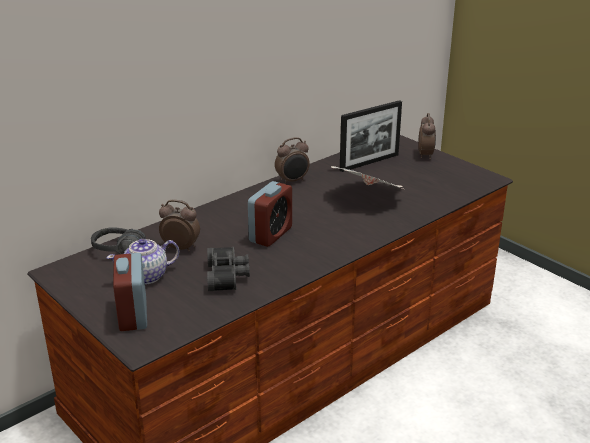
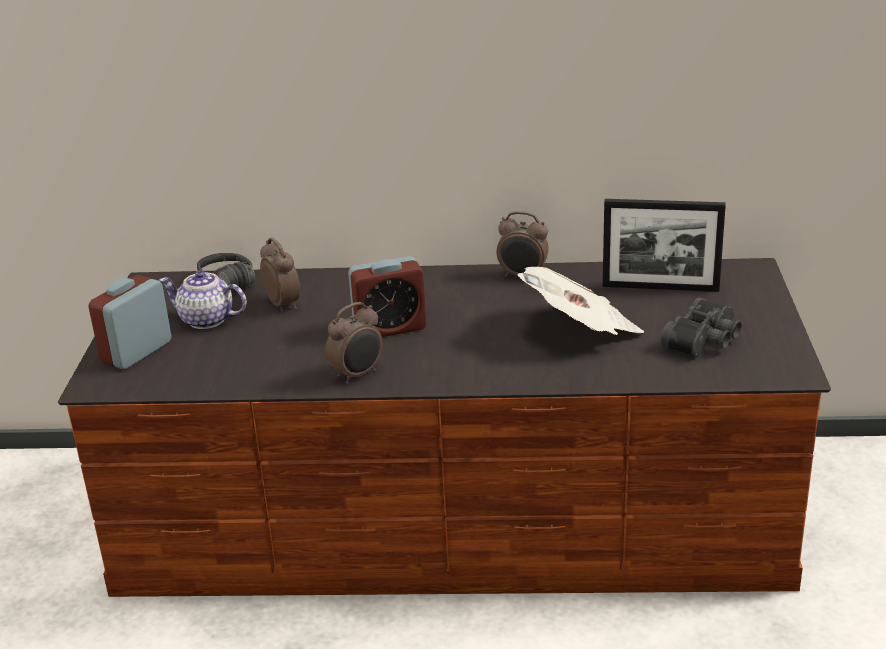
camera: 45 degrees right, 0 degrees up
black binoculars [207,247,250,291] -> black binoculars moved to [661,298,742,357]
alarm clock [418,113,436,160] -> alarm clock moved to [325,302,383,384]

